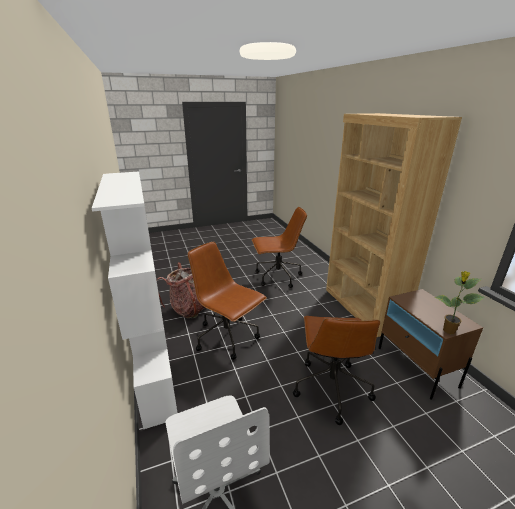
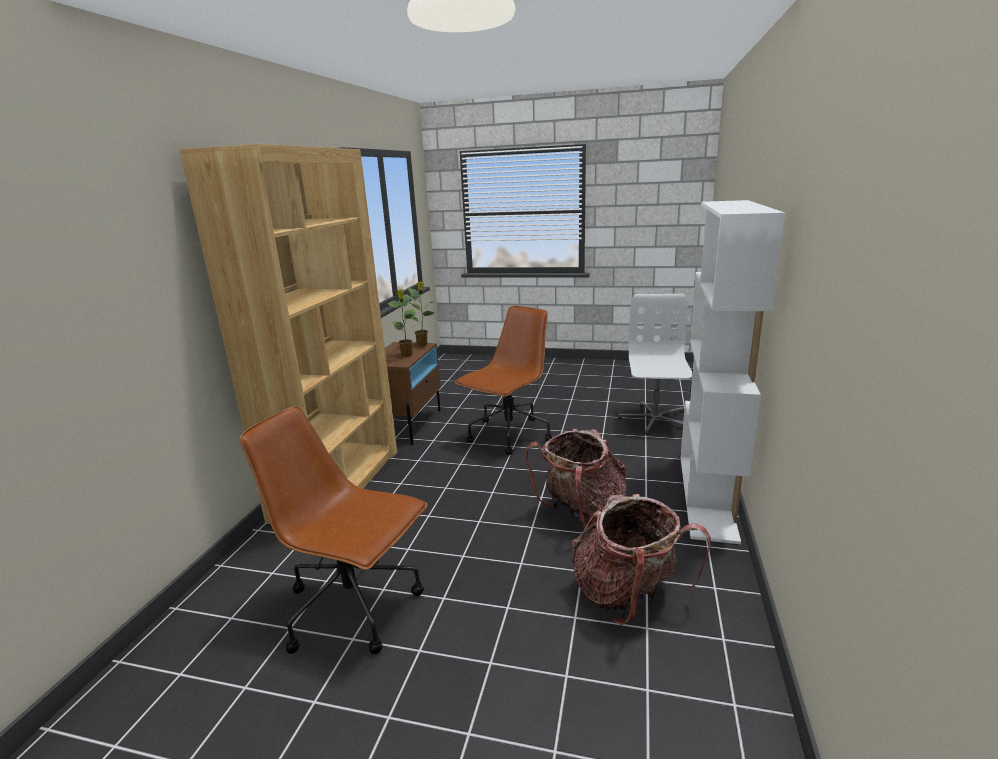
camera: 145 degrees left, 5 degrees down
brown office chair [188,242,267,360] -> backpack [525,429,626,528]
none -> potted plant [388,289,416,357]

